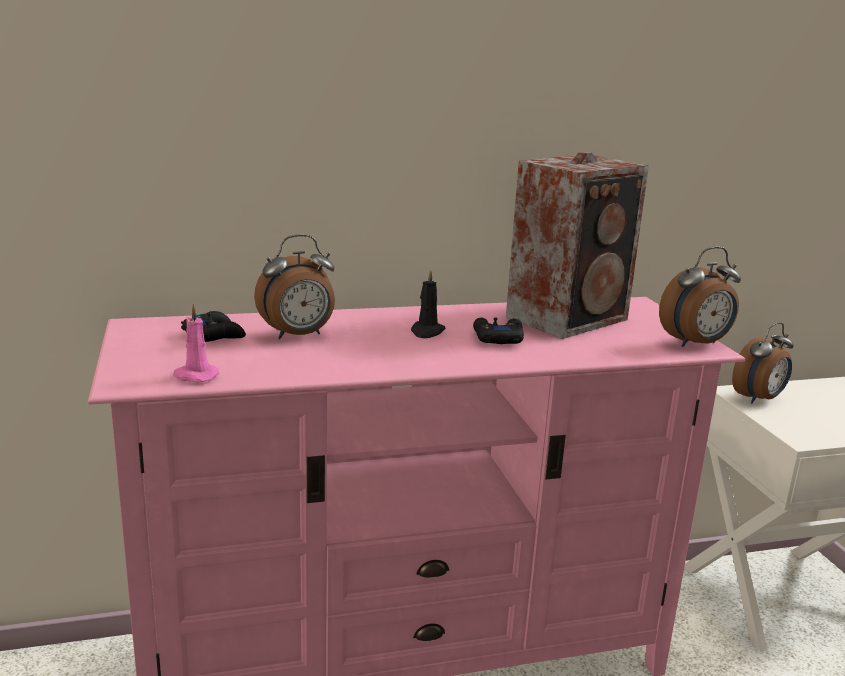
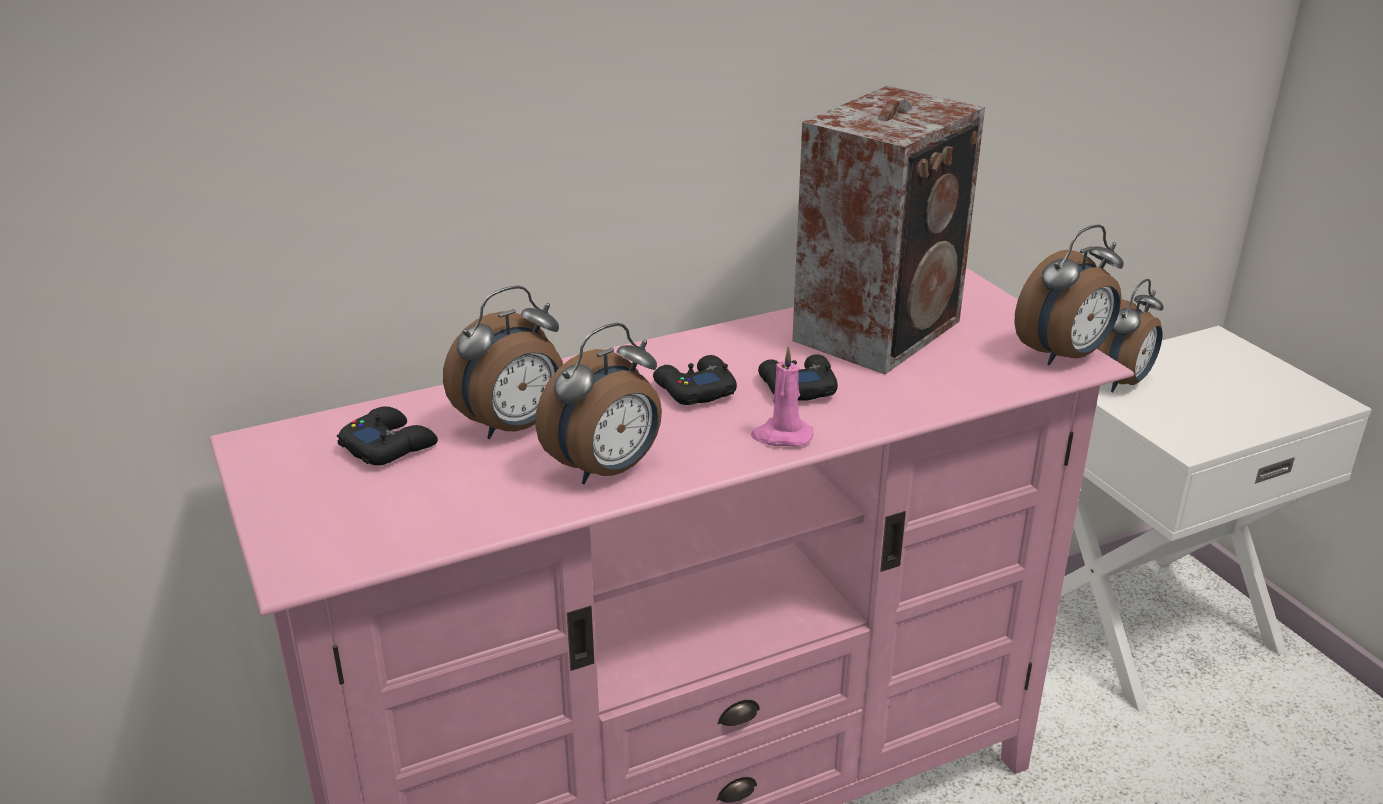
camera: 10 degrees left, 10 degrees up
pink candle [173,303,220,382] -> pink candle moved to [750,346,813,447]
black candle [411,269,446,338] -> black game controller [653,355,737,405]
none -> alarm clock [535,323,662,484]

